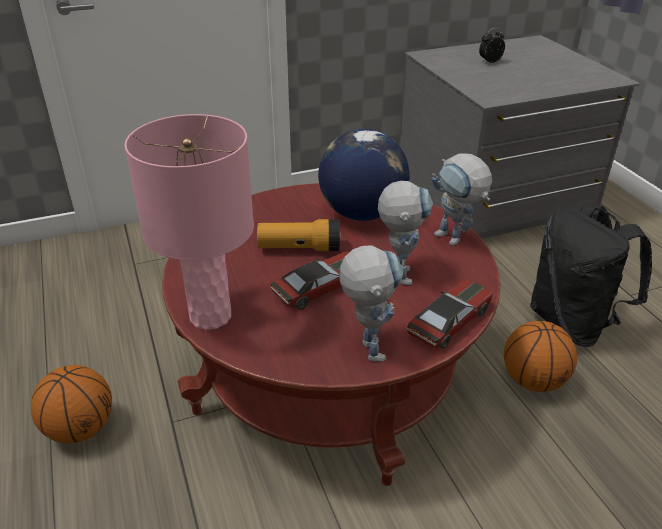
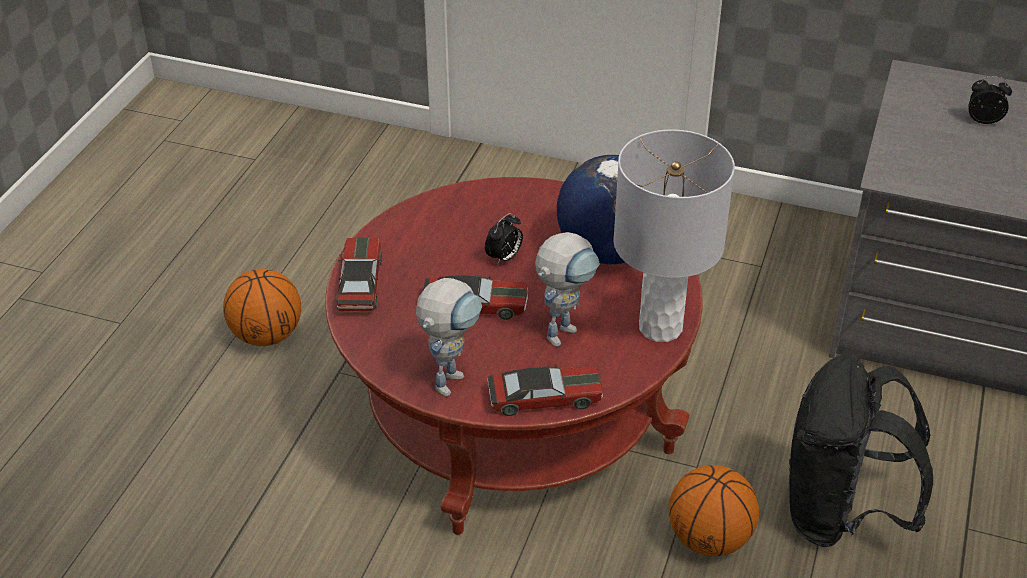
camera: 40 degrees right, 5 degrees up
pink table lamp [125,114,254,330] -> toy car [336,237,382,311]
flashlight [257,219,341,251] -> alarm clock [485,213,523,266]
toy robot [431,153,492,246] -> grey table lamp [613,129,735,342]

